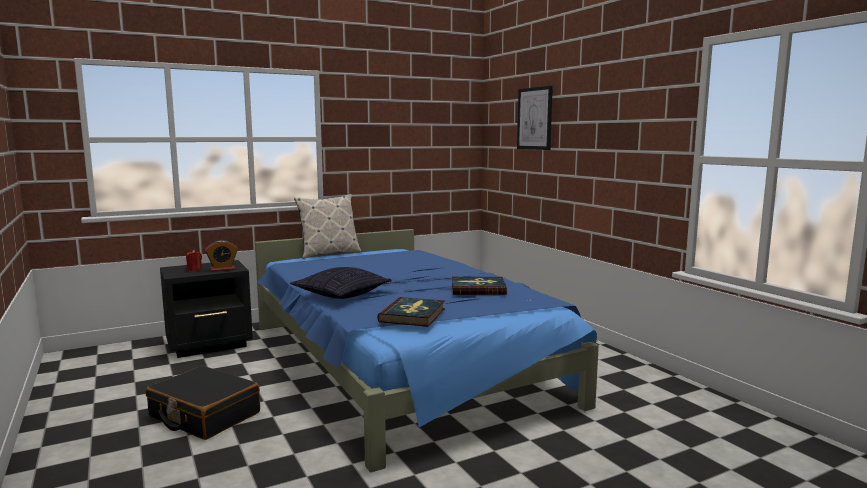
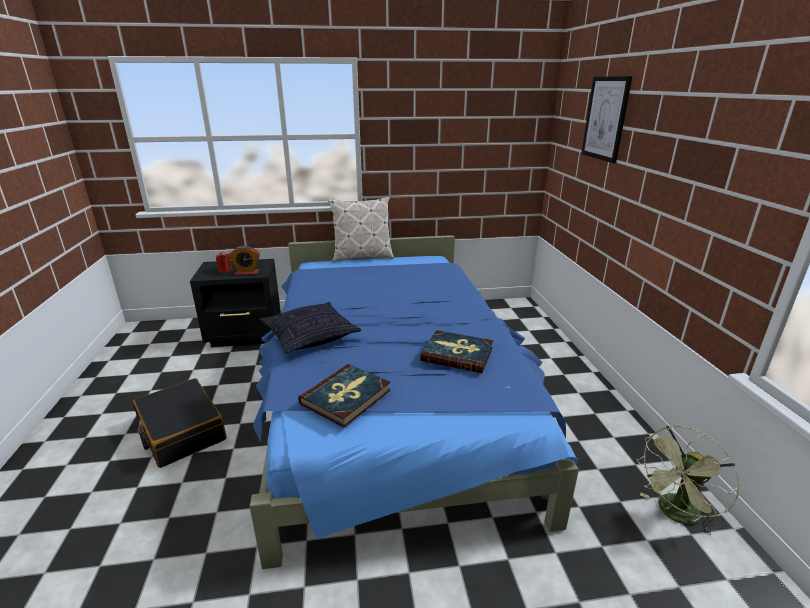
camera: 20 degrees right, 15 degrees up
none -> green fan [637,425,740,535]

